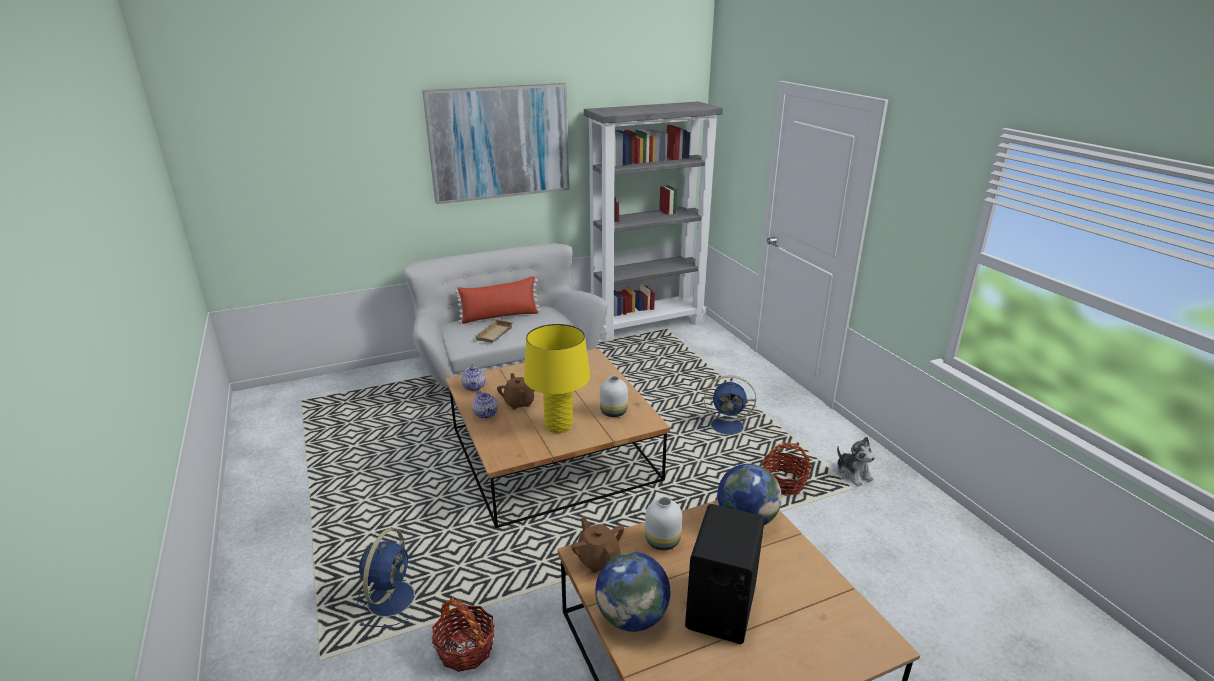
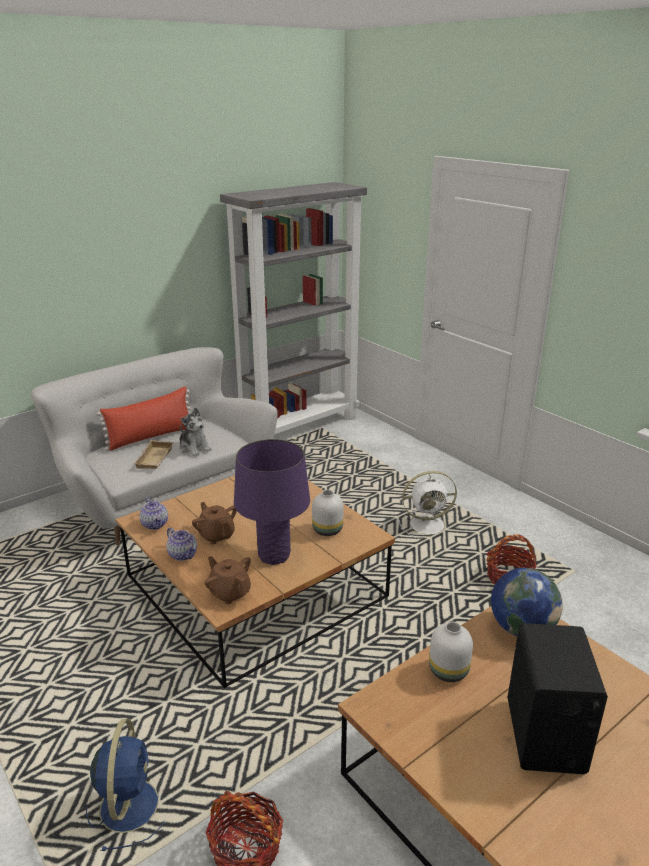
camera: 15 degrees left, 0 degrees up
picture [422,83,569,204] -> none
yellow table lamp [524,324,590,433] -> purple table lamp [234,439,310,565]
brown teapot [571,517,624,573] -> brown teapot moved to [204,556,251,604]
globe [595,552,670,632] -> none
blue fan [701,375,756,437] -> white fan [397,471,457,539]
plush toy [837,437,875,487] -> plush toy moved to [179,407,212,457]

